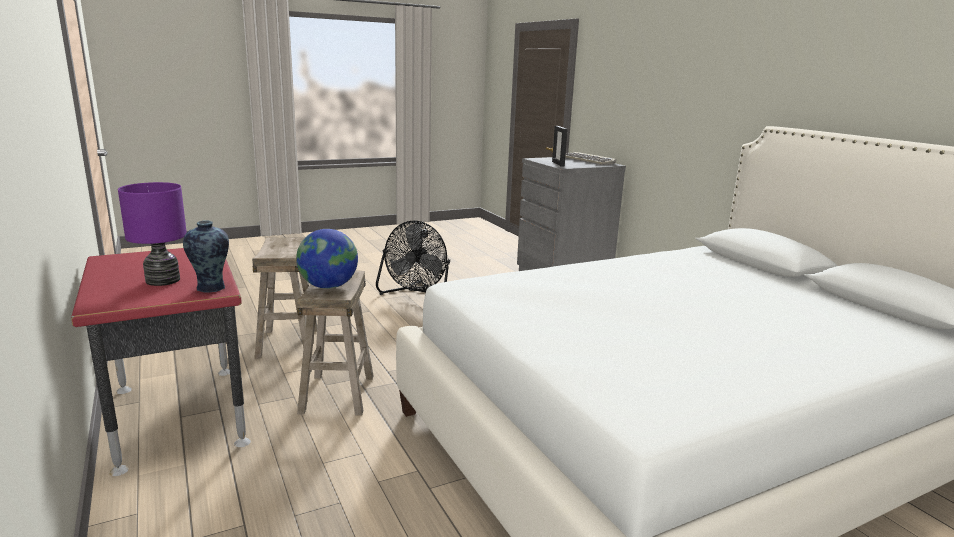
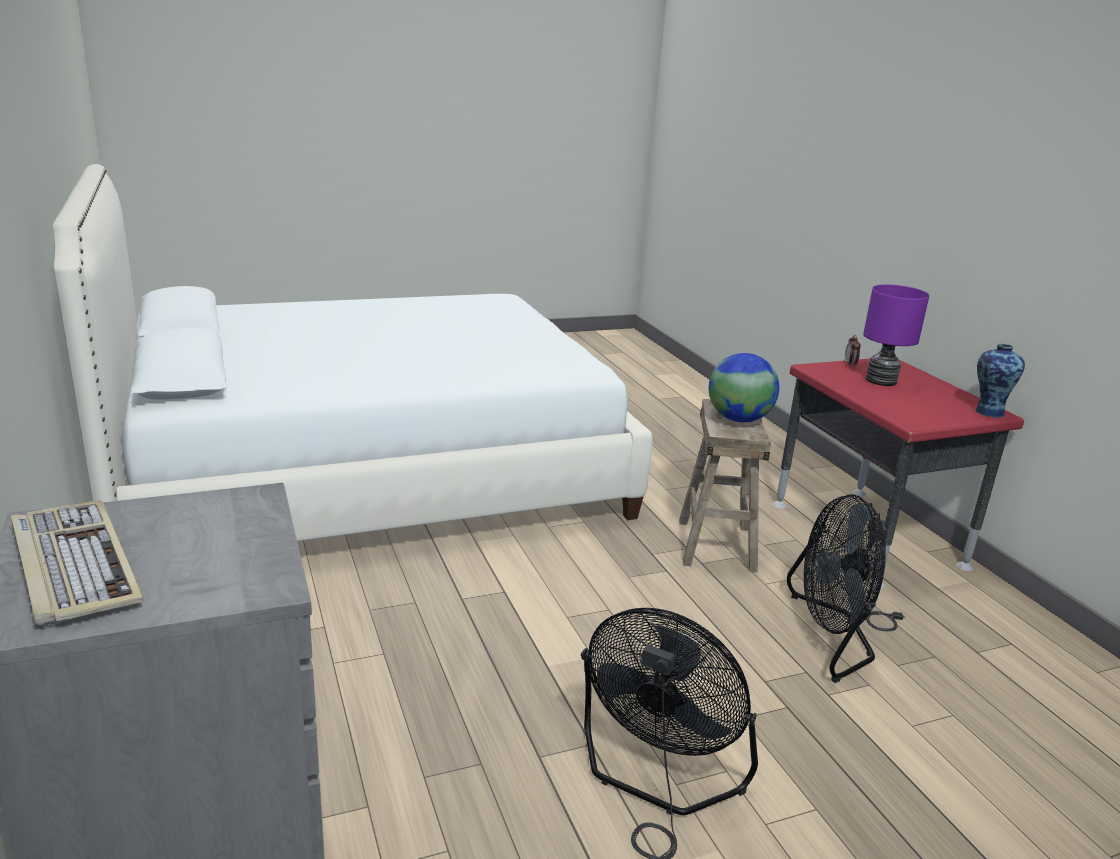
camera: 175 degrees left, 5 degrees up
vase [183,220,229,293] -> vase moved to [975,344,1025,418]
beige stool [252,238,318,359] -> black fan [787,494,906,683]
picture frame [552,126,568,166] -> none
none -> alarm clock [845,335,861,367]

